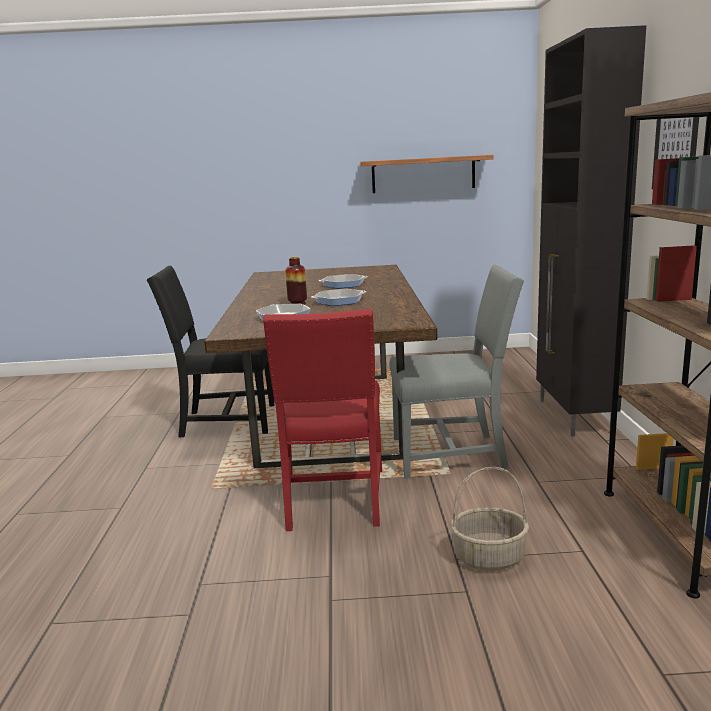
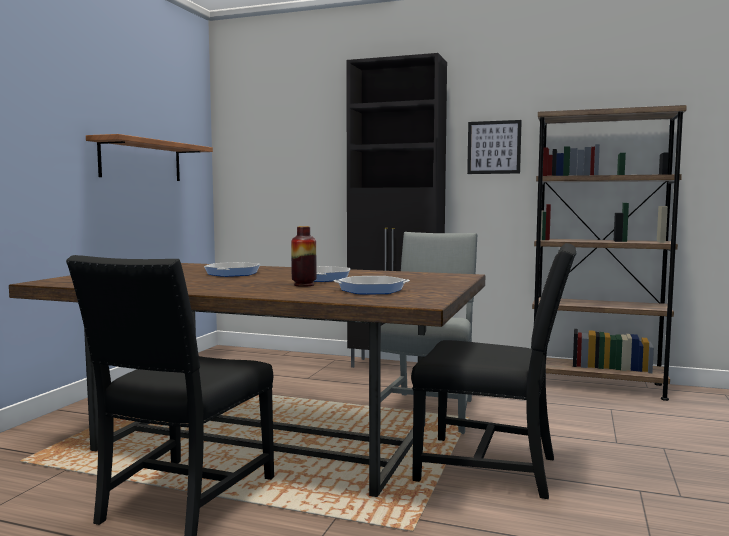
camera: 70 degrees left, 10 degrees down
red chair [263,309,382,531] -> black chair [411,243,577,499]
basket [450,467,529,571] -> none

